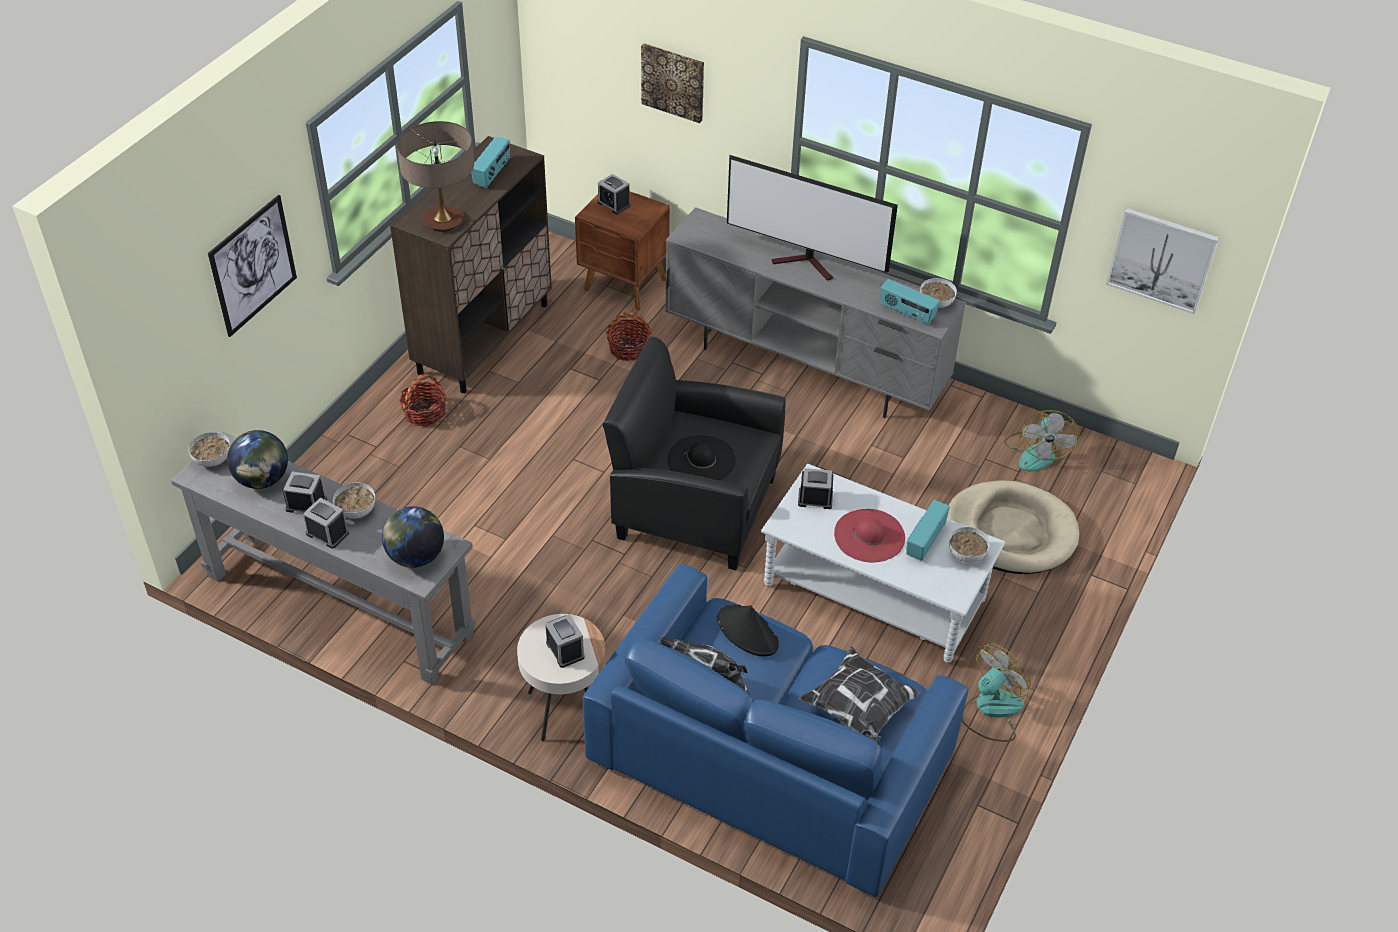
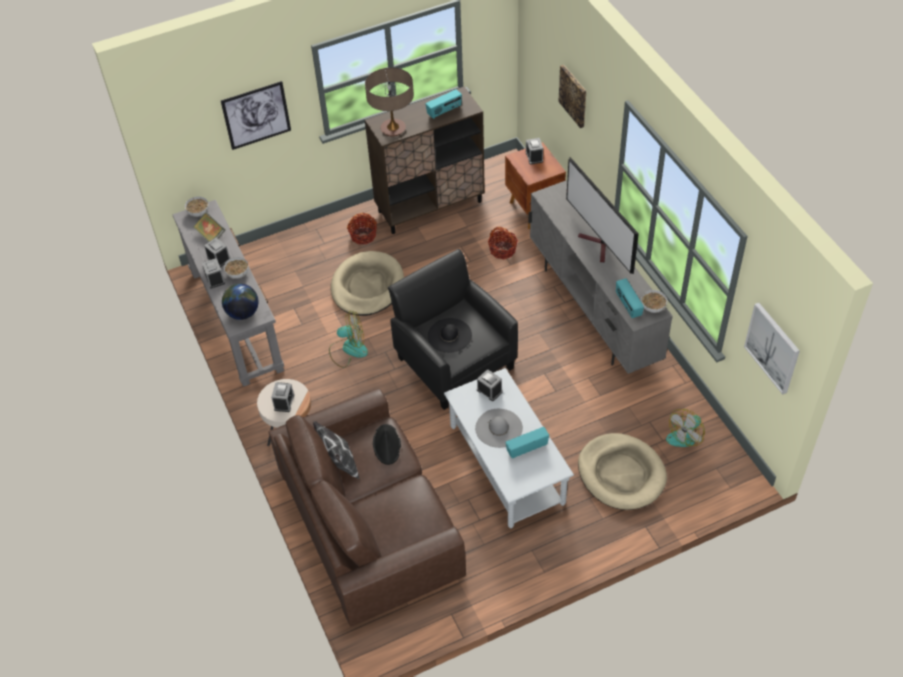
camera: 40 degrees right, 5 degrees up
globe [227,430,288,489] -> book [193,213,225,242]
blue sofa [583,564,968,897] -> brown sofa [268,388,466,626]
pillow [799,647,921,745] -> none
red hat [834,509,905,562] -> grey hat [475,409,523,448]
bowl [949,527,990,562] -> none
fan [962,643,1031,742] -> fan moved to [329,311,368,368]
none -> beige dog bed [331,251,404,316]

